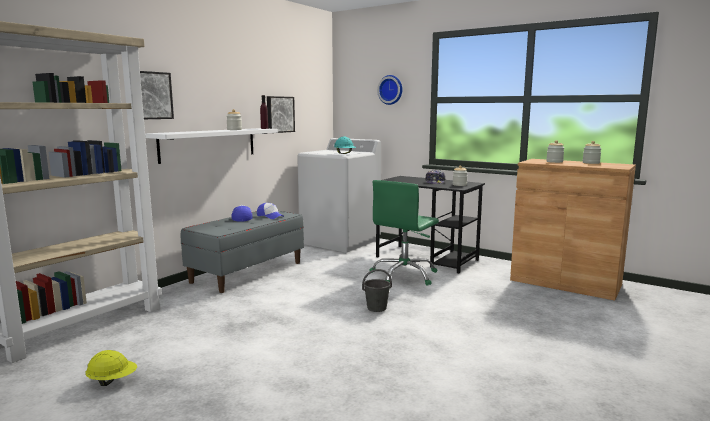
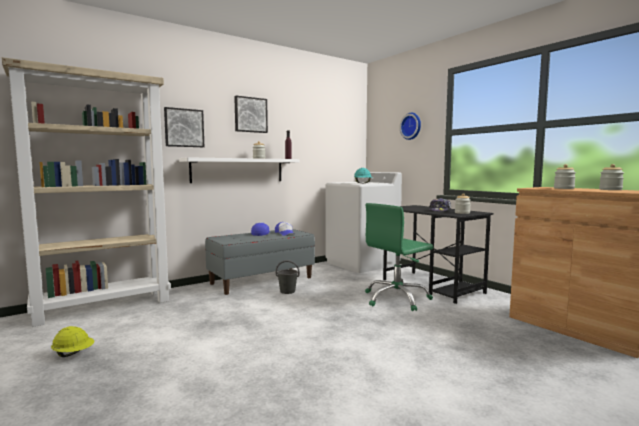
camera: 20 degrees right, 5 degrees down
picture [267,96,295,133] -> picture moved to [234,96,268,133]
grey bucket [362,269,392,312] -> grey bucket moved to [276,260,300,294]

